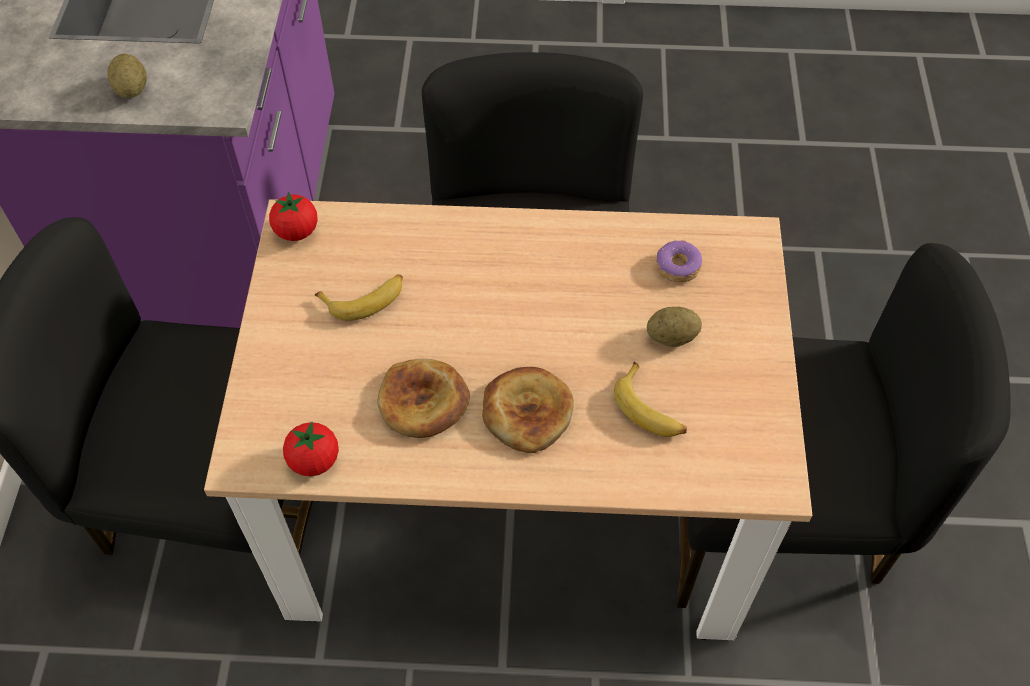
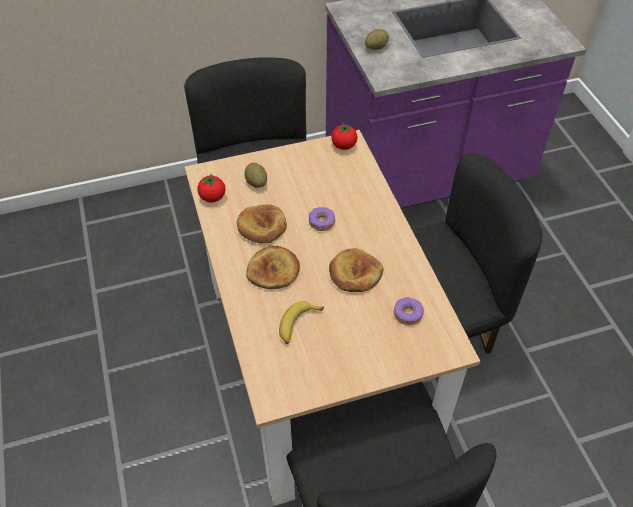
camera: 70 degrees right, 5 degrees down
banana [315,274,403,321] -> none
potato [647,307,702,347] -> potato moved to [244,163,267,188]
none -> donut [309,207,335,231]
none -> bread [329,248,383,292]

